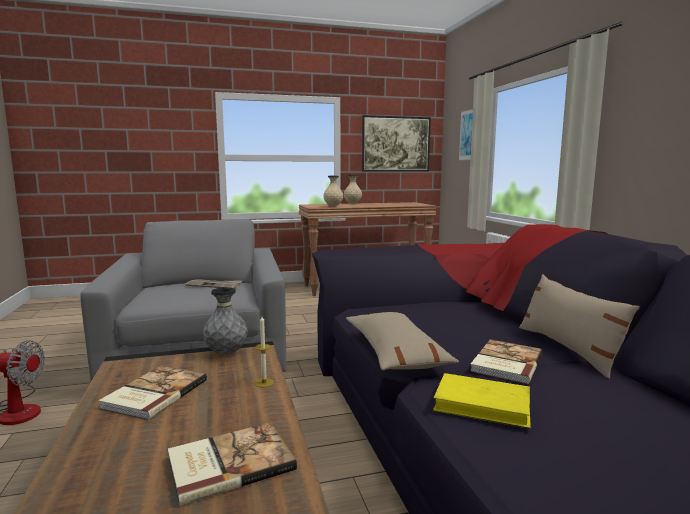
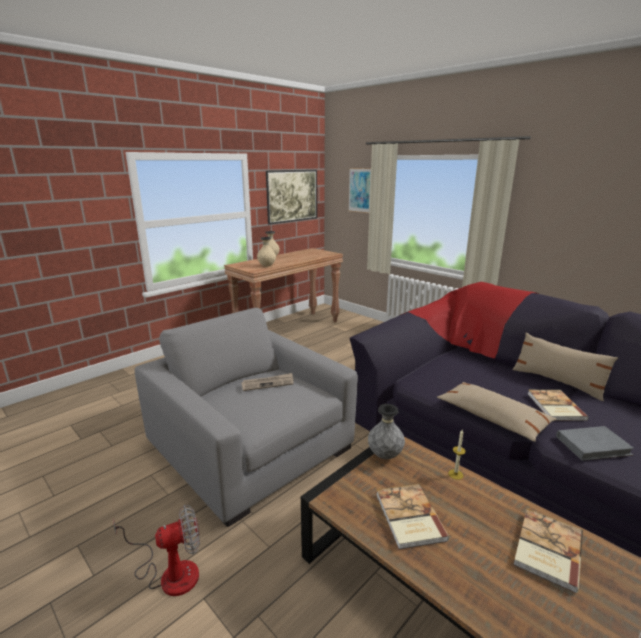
camera: 30 degrees left, 10 degrees up
yellow book [433,373,531,429] -> grey book [556,426,634,461]

